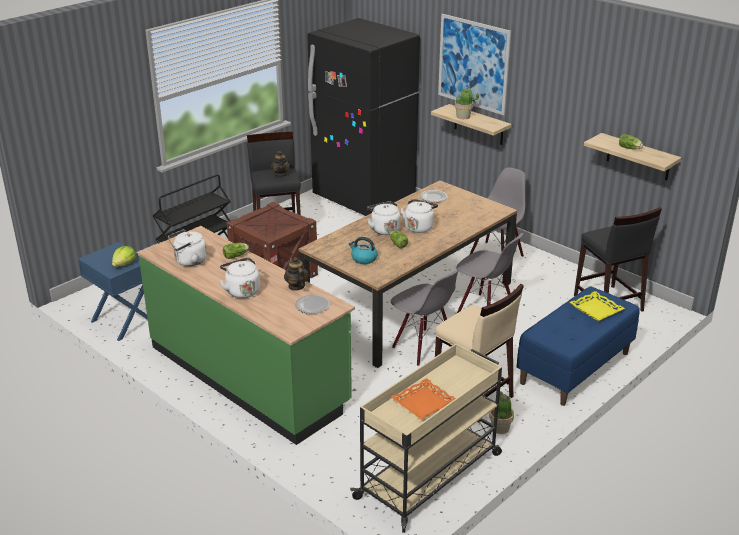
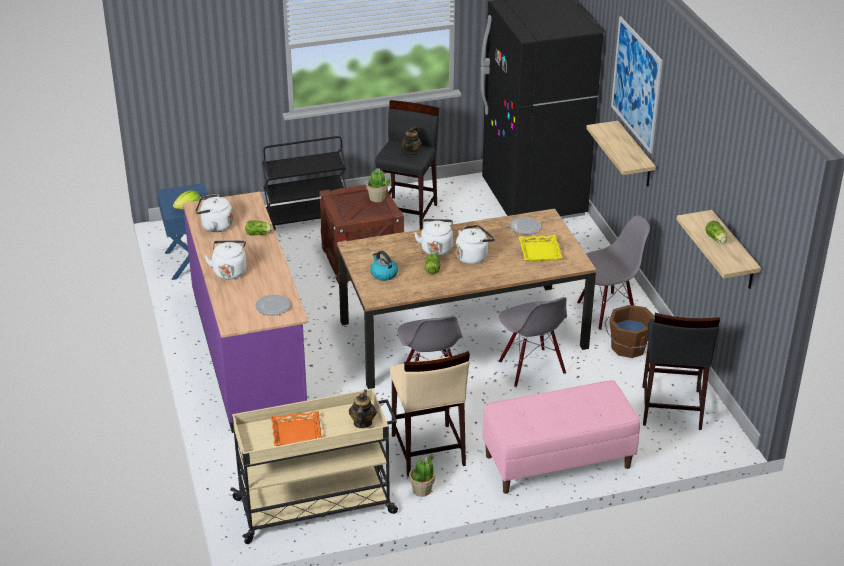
camera: 30 degrees right, 5 degrees up
green counter [138,226,355,445] -> purple counter [183,192,308,433]
teapot [284,257,308,291] -> teapot moved to [349,389,377,428]
potted plant [454,88,479,119] -> potted plant moved to [366,168,390,202]
blue bench [517,286,640,406] -> pink bench [482,380,640,494]
yellow tray [570,291,625,321] -> yellow tray moved to [519,235,563,262]
none -> brown bucket [604,305,655,358]

